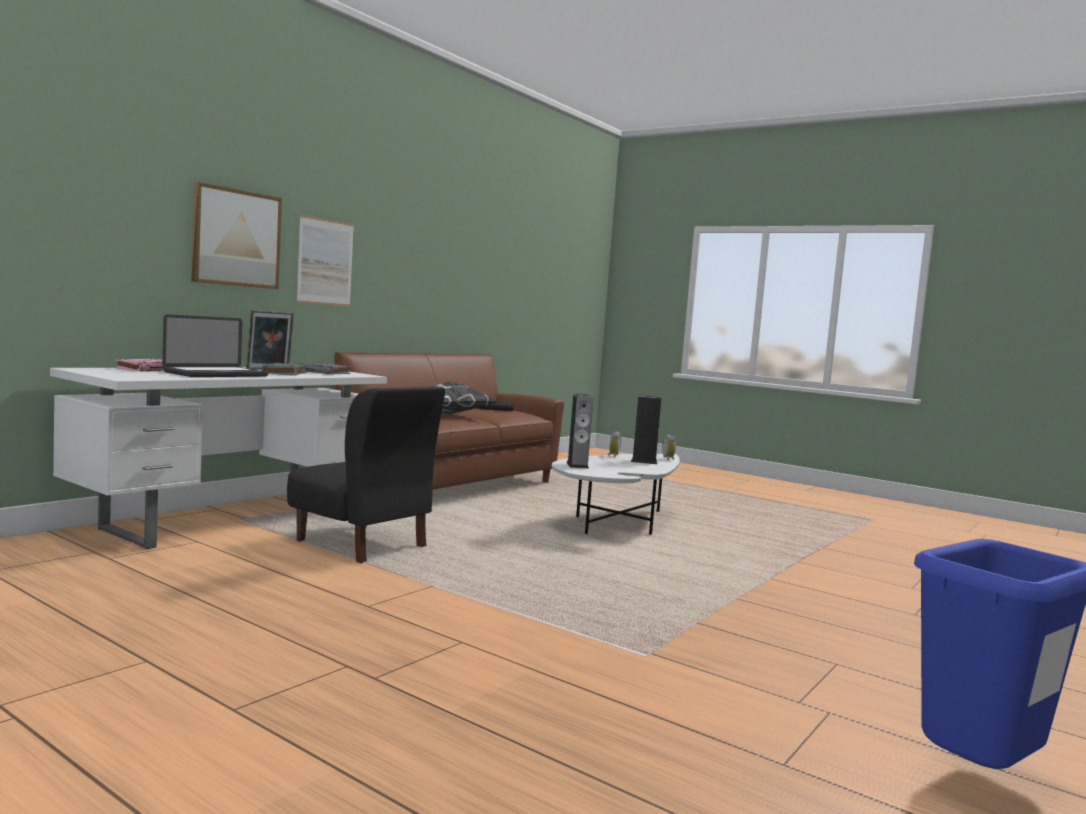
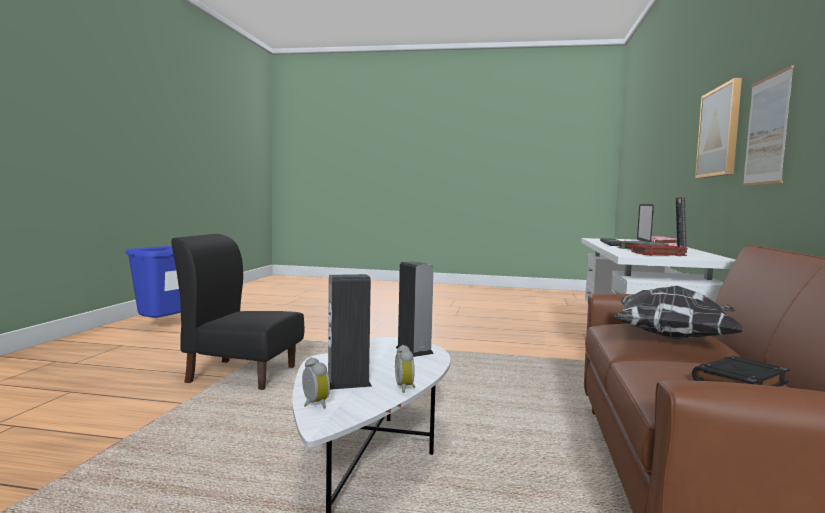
camera: 155 degrees right, 0 degrees up
black chair [287,387,445,564] -> black chair moved to [171,234,304,390]
grey book [299,362,351,374] -> red book [631,244,688,256]

